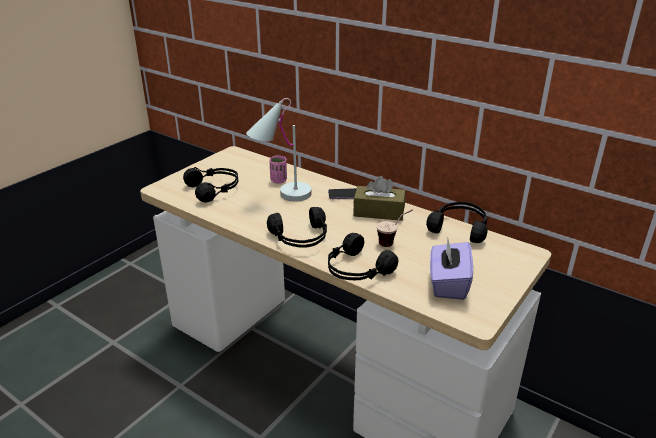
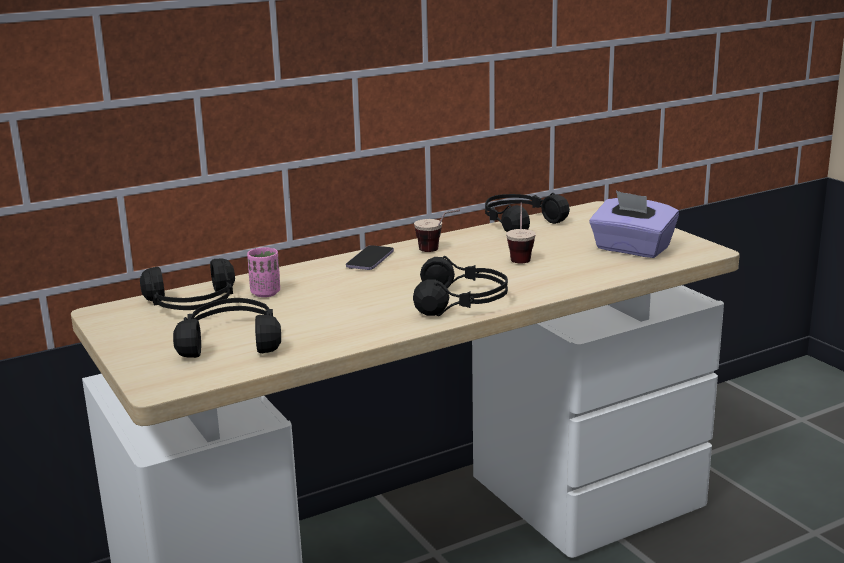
camera: 65 degrees left, 10 degrees down
white table lamp [246,98,311,202] -> none
black headphones [328,233,398,280] -> black headphones moved to [140,259,235,310]
brown tissue box [353,176,406,221] -> cup [414,210,460,252]

